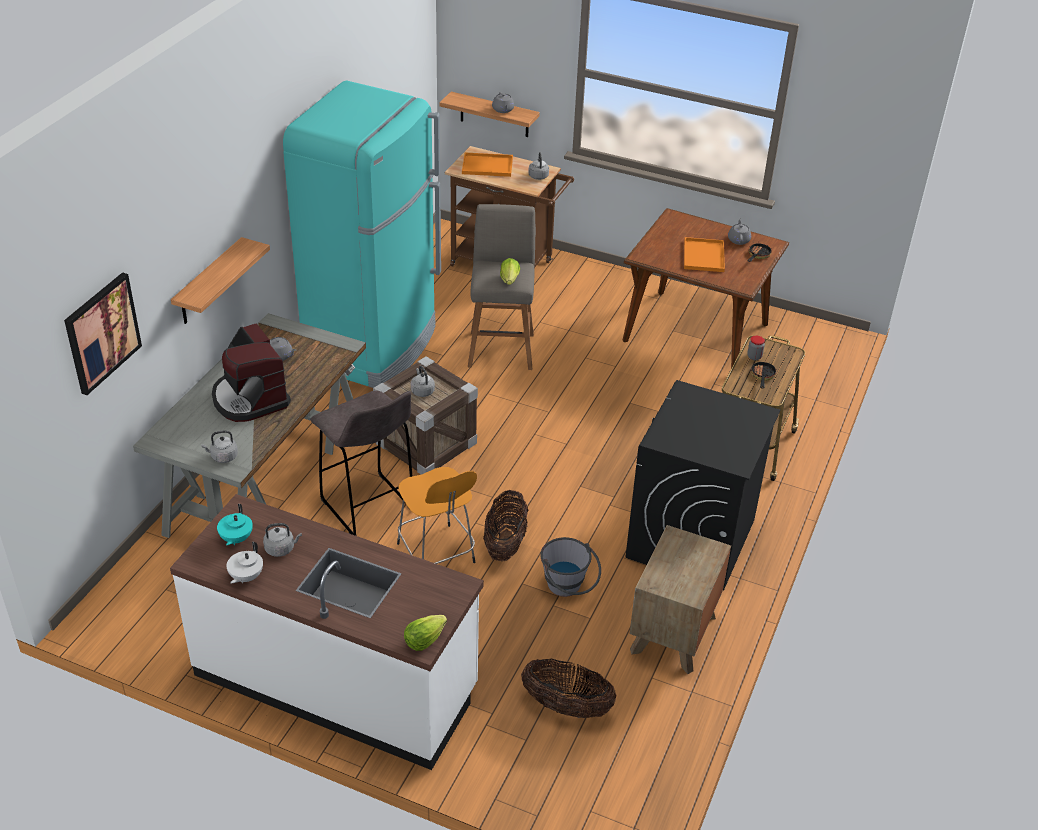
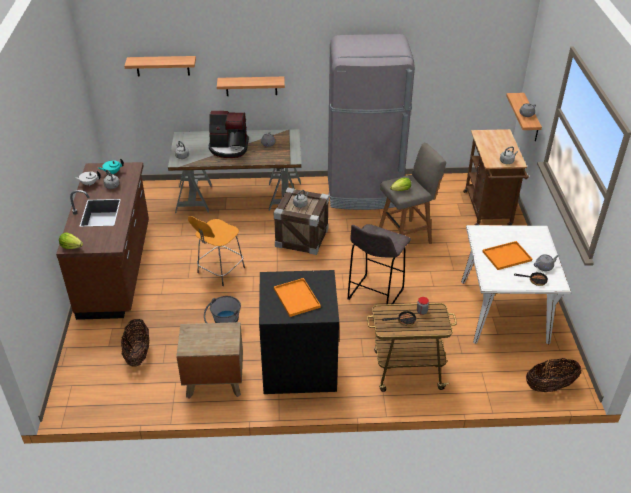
camera: 65 degrees right, 0 degrees up
picture [64,272,142,395] -> shelf [124,56,196,76]
white counter [170,494,484,770] -> brown counter [56,162,149,320]
coffee machine [212,323,291,422] -> coffee machine turned 120 degrees counterclockwise [209,111,249,158]
turquoise fridge [283,81,441,388] -> grey fridge [328,34,415,210]
grey stool [310,391,412,536] -> grey stool moved to [347,224,411,305]
orange tray [462,152,513,177] -> orange tray moved to [274,278,321,317]
basket [483,490,528,562] -> basket moved to [526,358,581,392]
brown dining table [623,208,789,368] -> white dining table [461,225,571,344]

